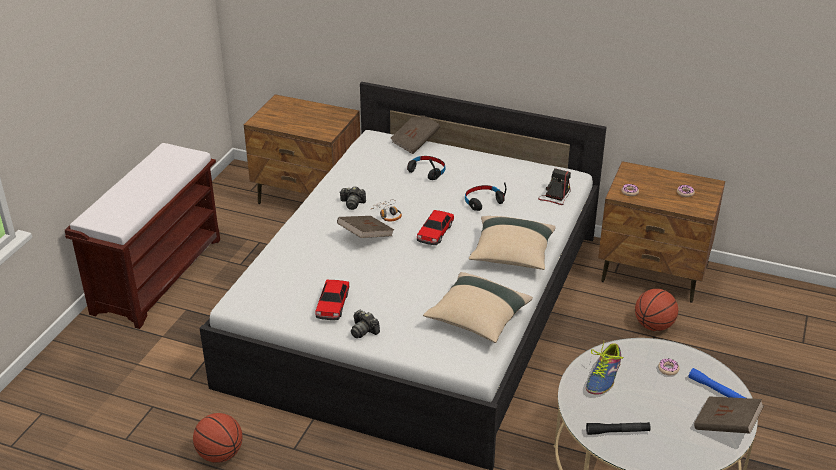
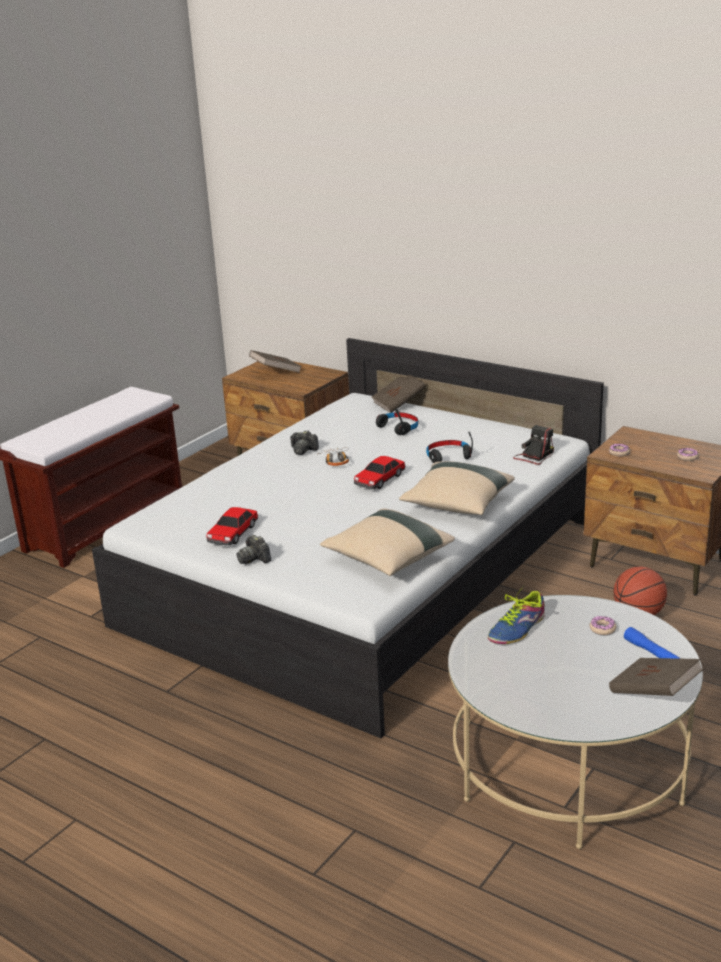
camera: 15 degrees right, 10 degrees down
basketball [193,413,243,463] -> none
brown book [337,216,394,238] -> brown book moved to [249,350,302,373]
black flashlight [586,422,650,435] -> none

